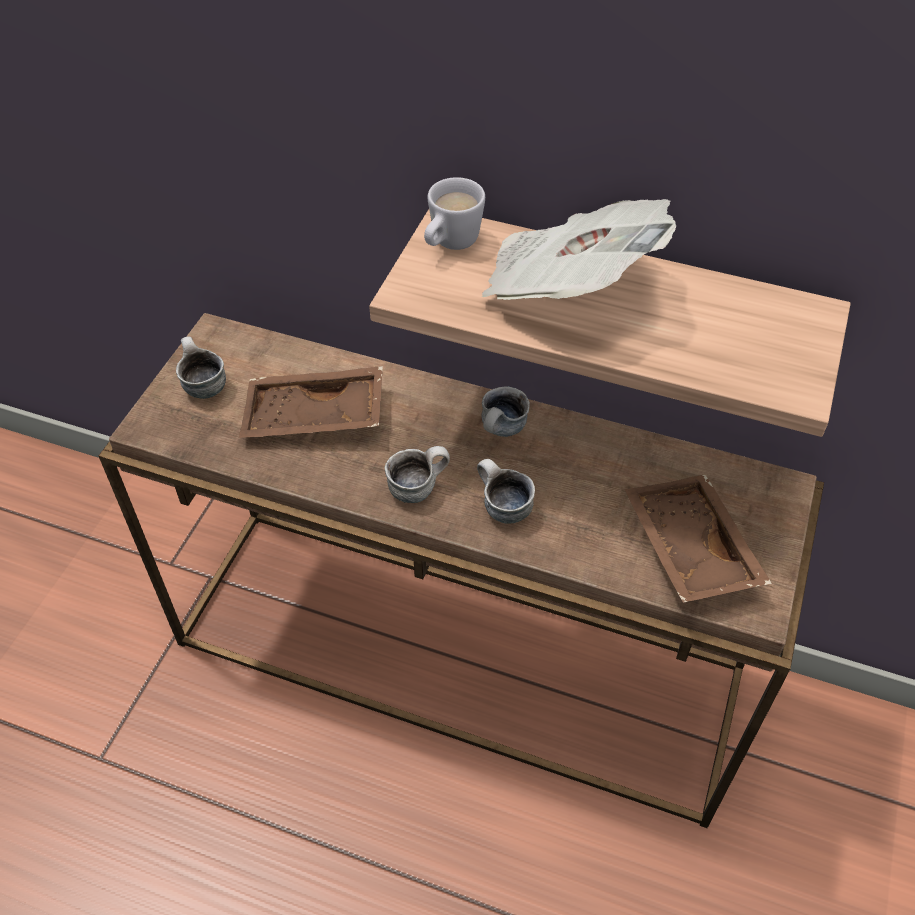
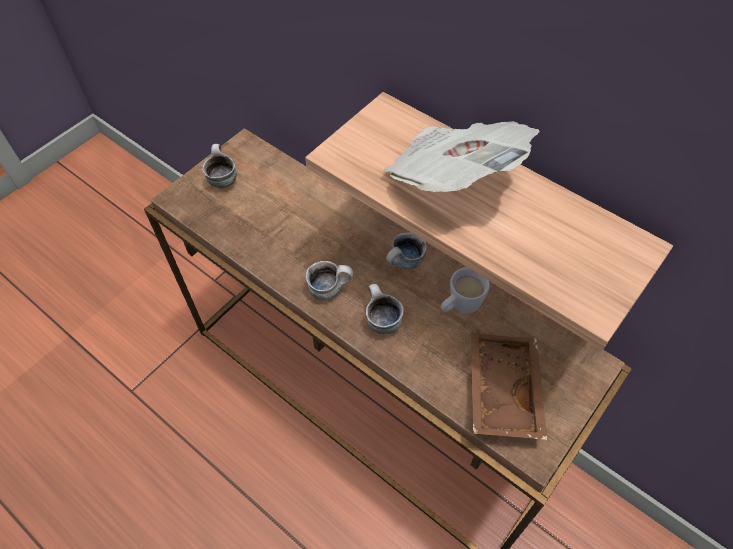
camera: 20 degrees right, 5 degrees up
brown tray [239,366,383,438] -> none
white mug [424,177,485,250] -> white mug moved to [441,267,490,314]

